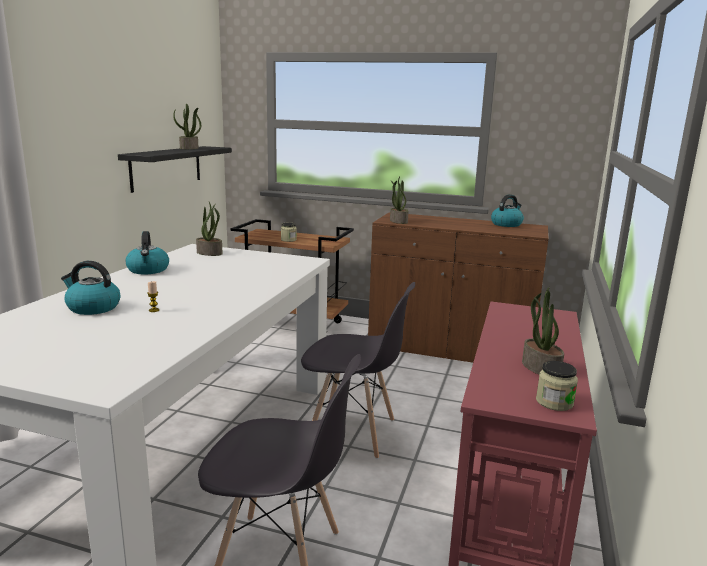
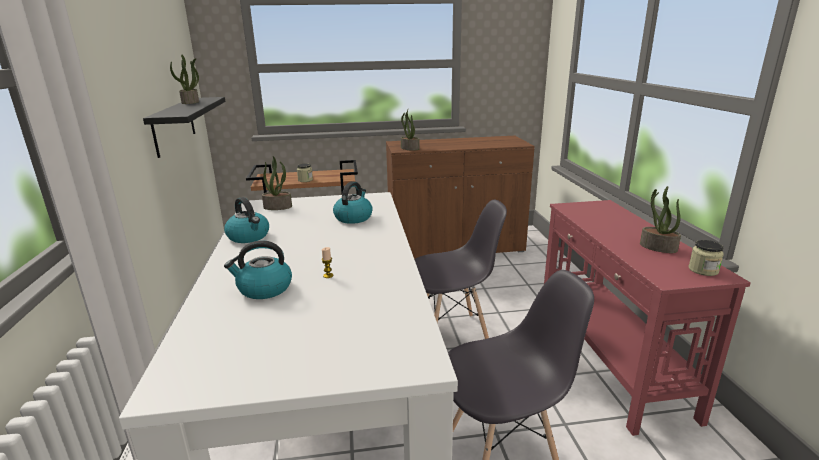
camera: 25 degrees left, 5 degrees up
kettle [491,194,524,227] -> kettle moved to [333,182,373,224]

